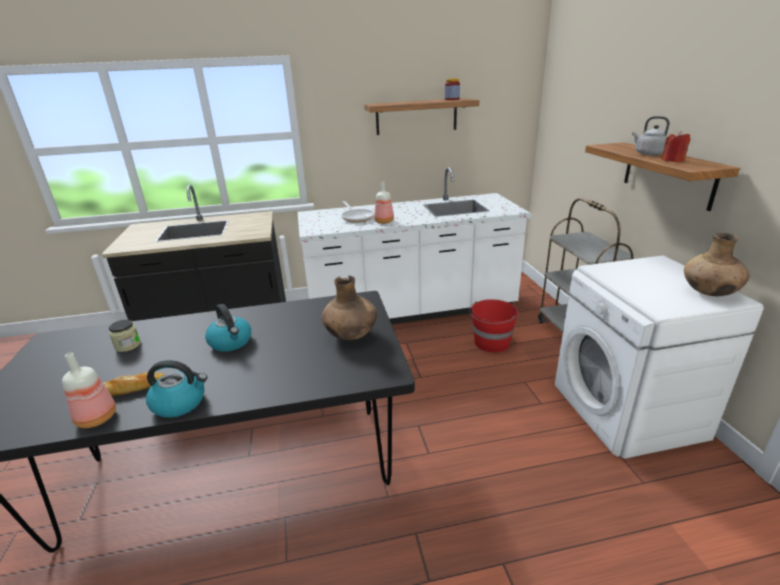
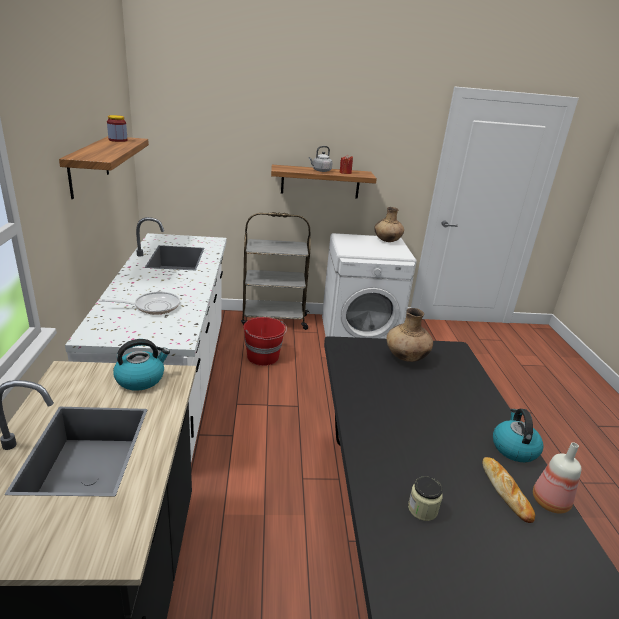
camera: 85 degrees left, 0 degrees up
kettle [205,304,251,352] -> kettle moved to [113,339,170,391]
bottle [374,181,394,224] -> none

